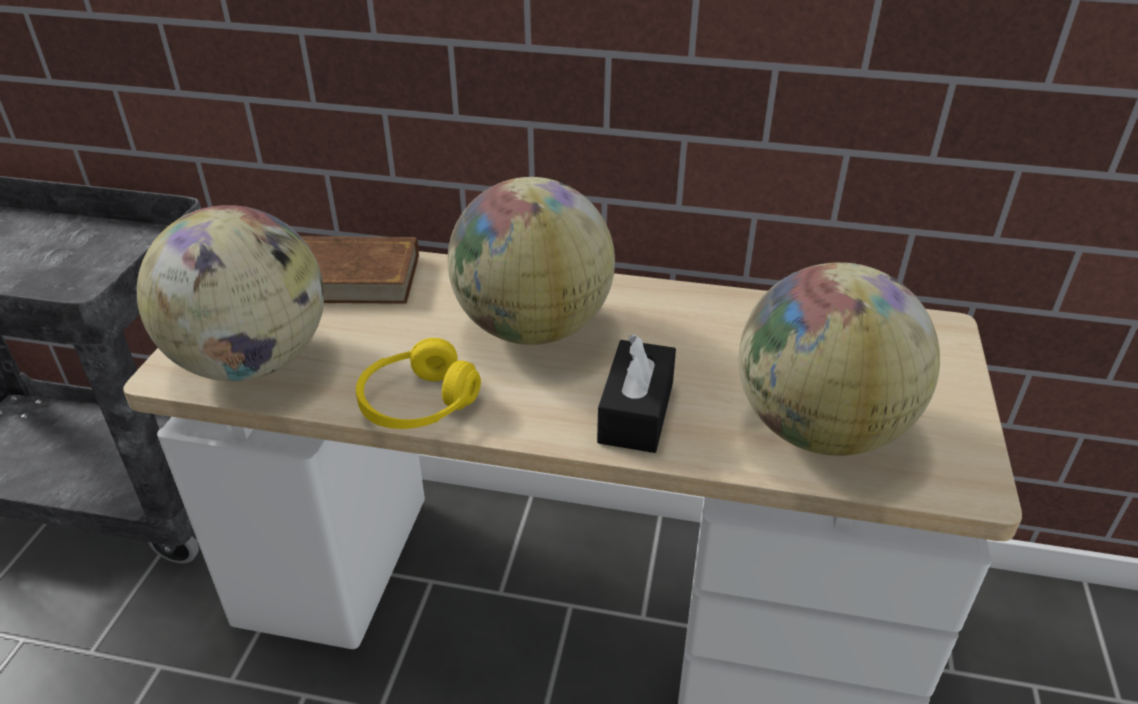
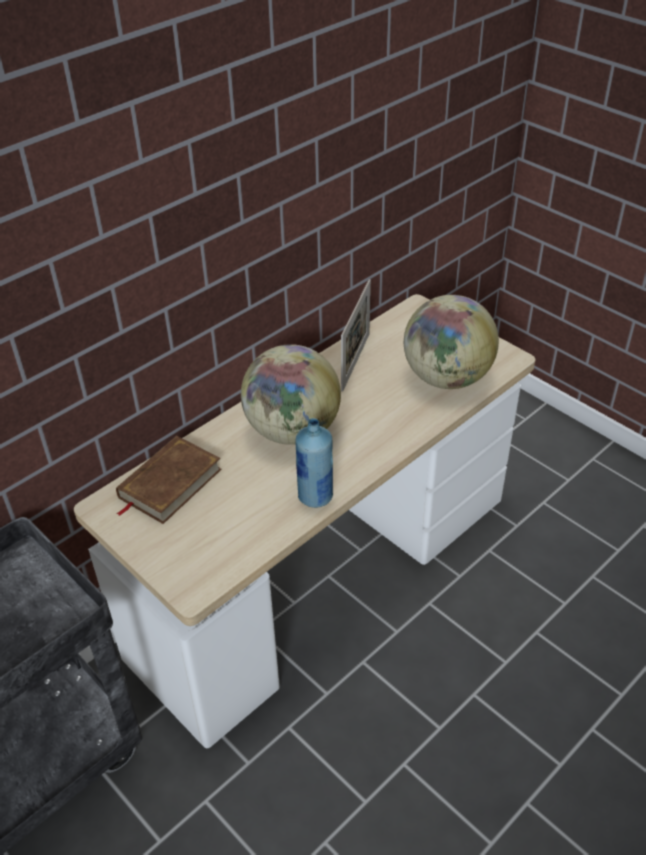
camera: 55 degrees left, 5 degrees up
globe [137,205,324,381] -> none
yellow headphones [356,338,481,429] -> blue bottle [296,418,333,508]
black tissue box [597,334,676,453] -> none
none -> picture frame [341,279,371,392]

